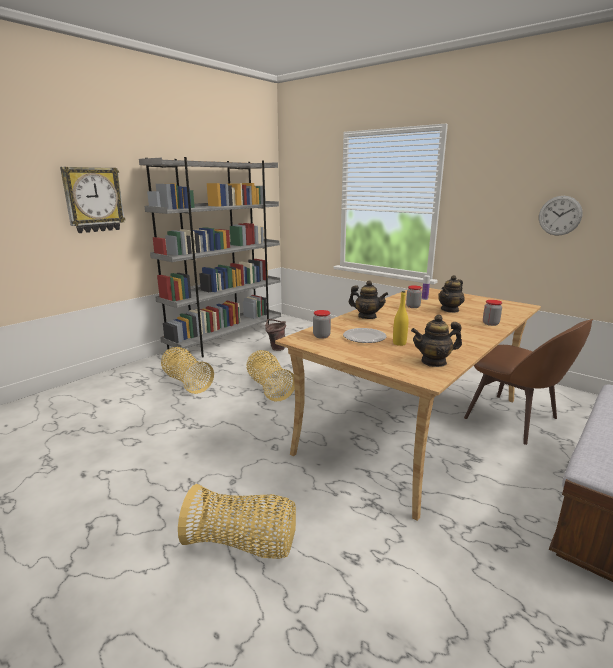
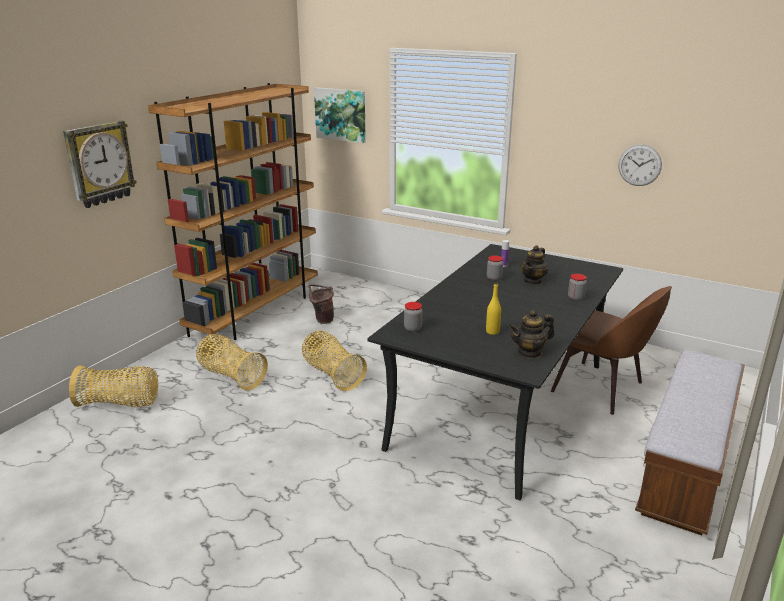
camera: 10 degrees left, 5 degrees up
grey bookcase [139,157,281,357] -> brown bookcase [148,83,318,340]
basket [178,484,296,559] -> basket moved to [69,365,158,407]
beige dining table [275,287,541,521] -> black dining table [367,244,623,500]
plate [343,328,386,343] -> none
teapot [349,280,388,319] -> none
none -> picture [314,87,366,143]

